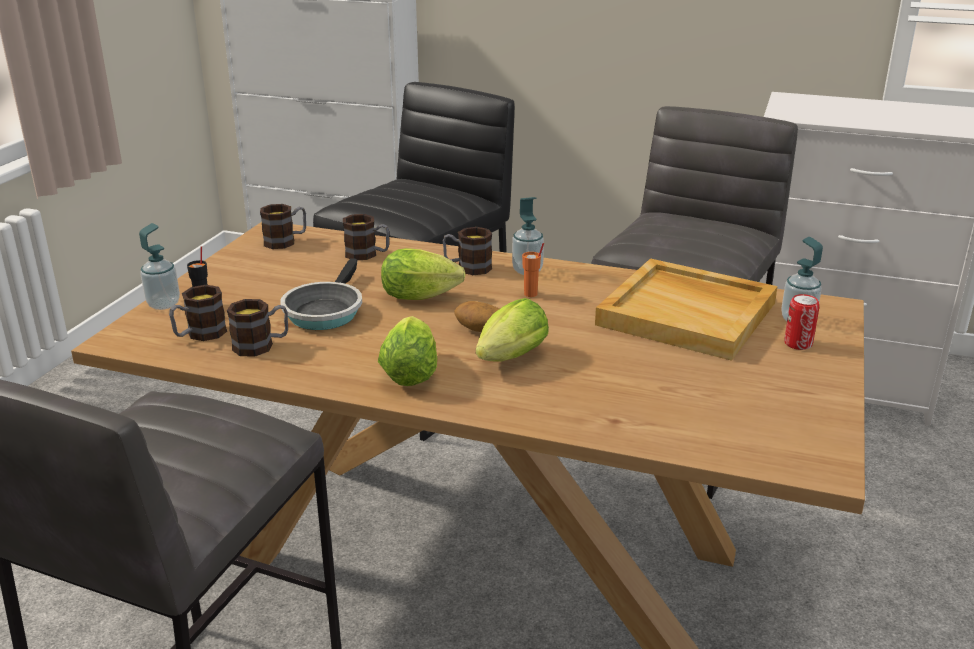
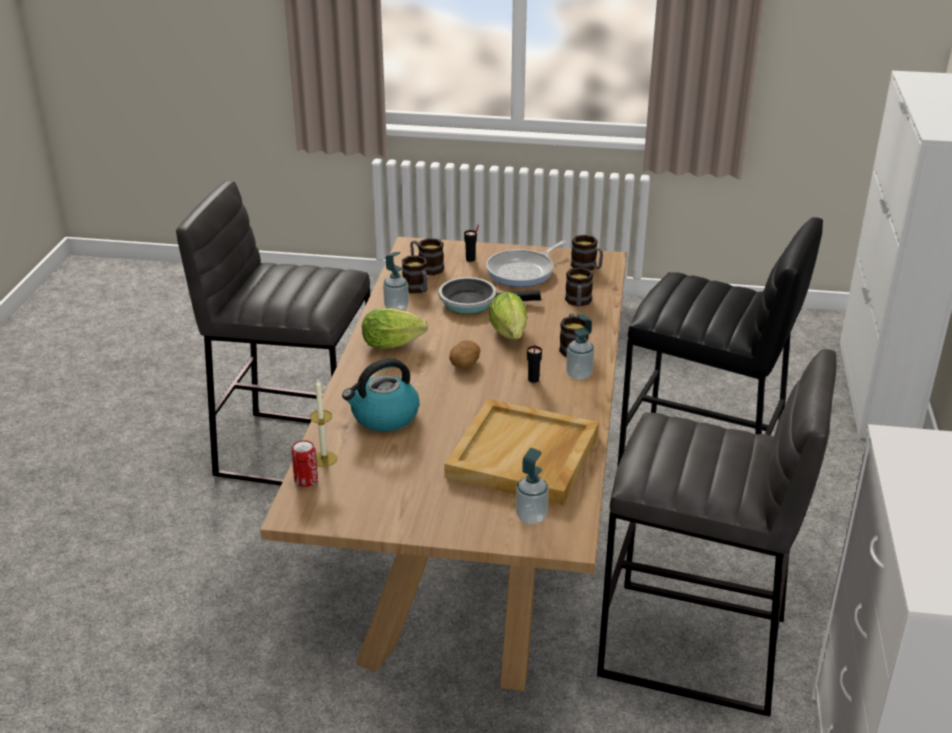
camera: 80 degrees right, 5 degrees up
soap dispenser [139,223,180,310] -> soap dispenser moved to [383,252,409,311]
lettuce [476,298,549,362] -> none
orange cup [522,243,544,297] -> black cup [527,344,542,383]
can [784,294,819,350] -> can moved to [291,440,318,487]
none -> candle [310,380,337,467]
none -> kettle [342,358,420,432]
none -> frying pan [486,241,567,287]

